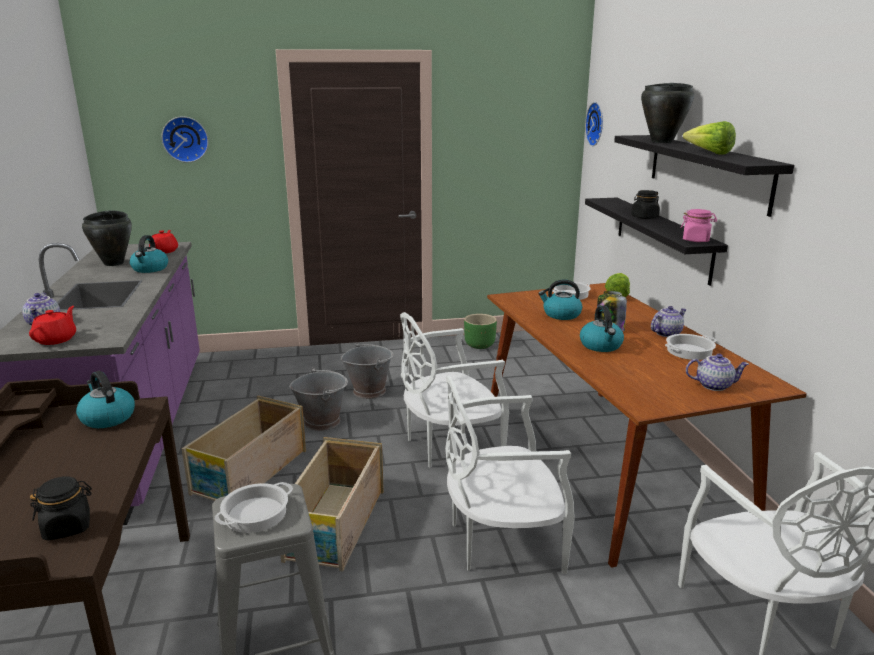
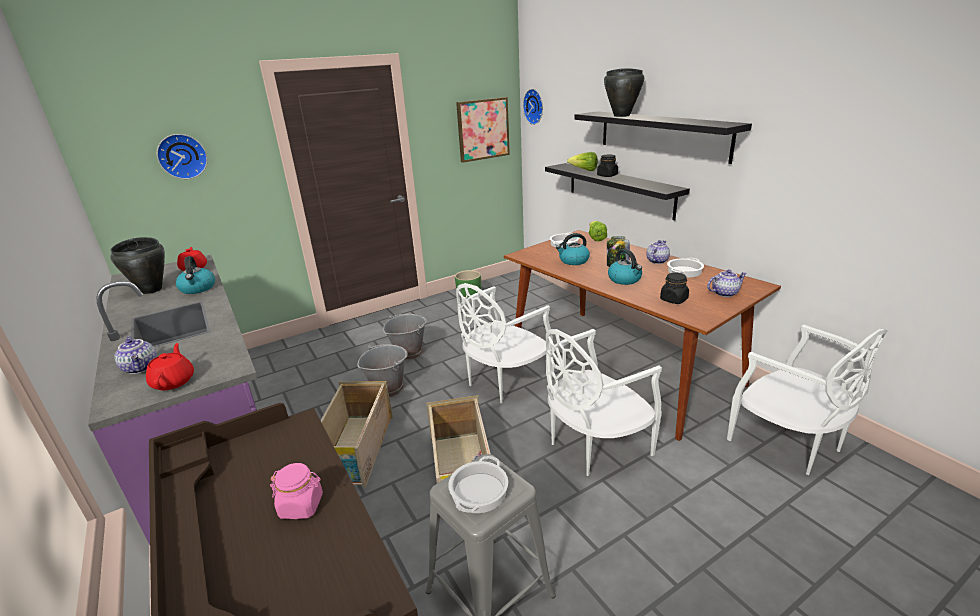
camera: 20 degrees left, 5 degrees up
black jar [30,476,92,541] -> black jar moved to [660,273,689,304]
kettle [76,371,135,428] -> none
pink jar [681,209,717,242] -> pink jar moved to [270,463,323,519]
lettuce [683,121,736,155] -> lettuce moved to [567,152,598,171]
none -> picture [456,97,510,163]

